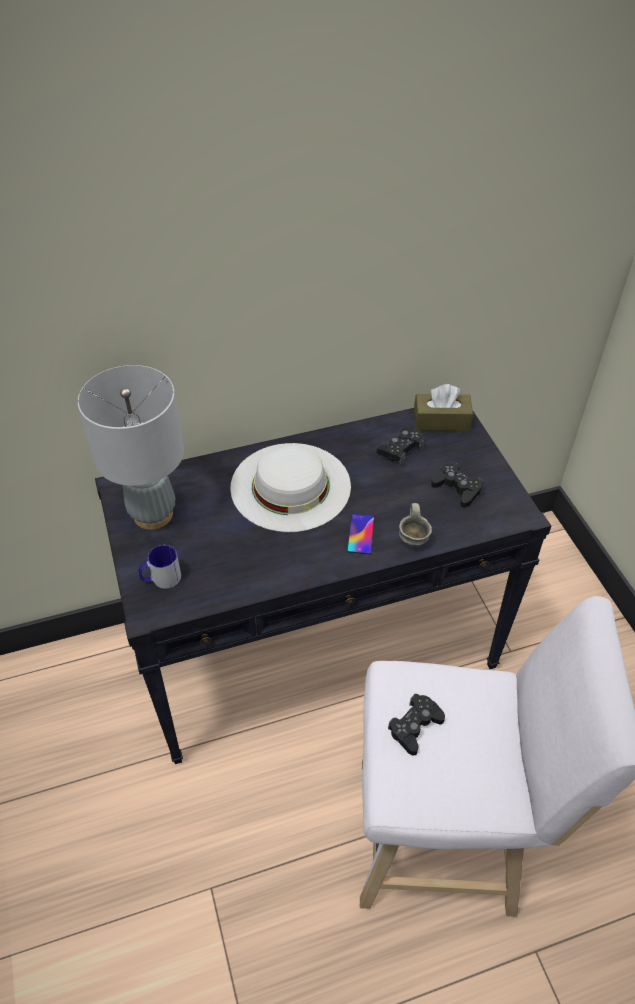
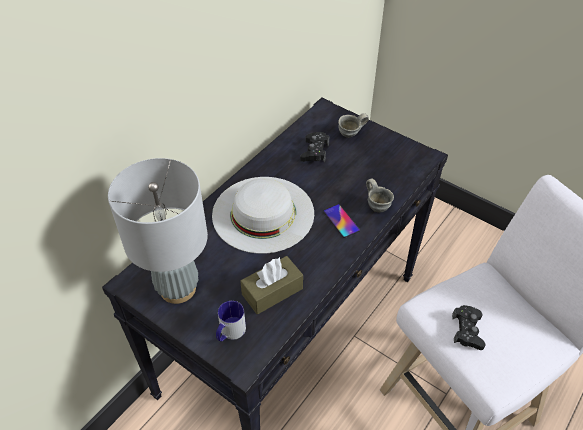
camera: 35 degrees left, 0 degrees up
brown tissue box [414,384,473,431] -> brown tissue box moved to [240,256,303,315]
black game controller [431,462,484,508] -> none
none -> grey mug [338,113,369,138]

